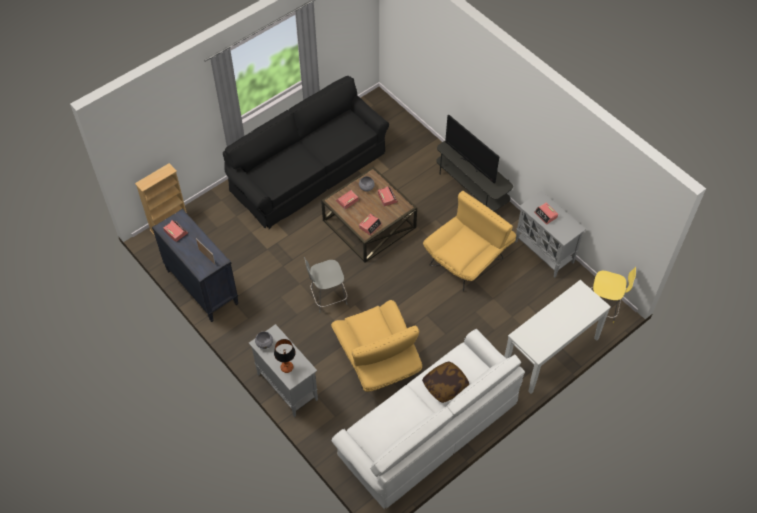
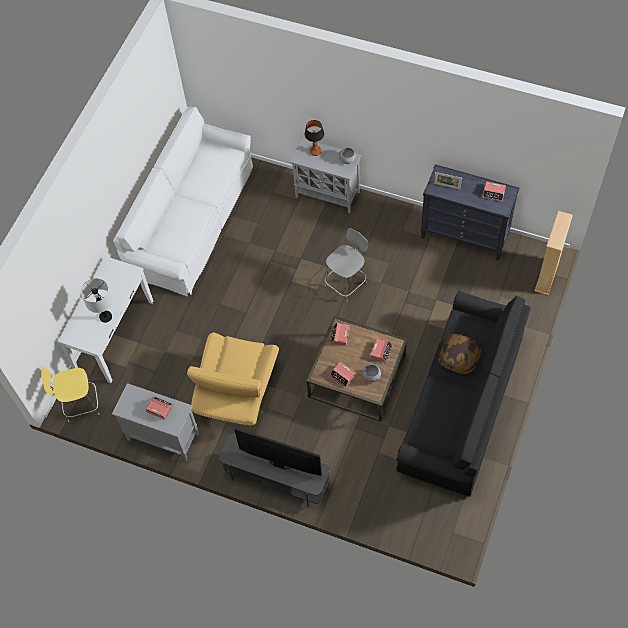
camera: 155 degrees right, 5 degrees up
yellow armchair [331,300,422,392] -> none
pillow [422,361,469,403] -> pillow moved to [438,334,482,374]
none -> grey table lamp [81,278,113,323]

